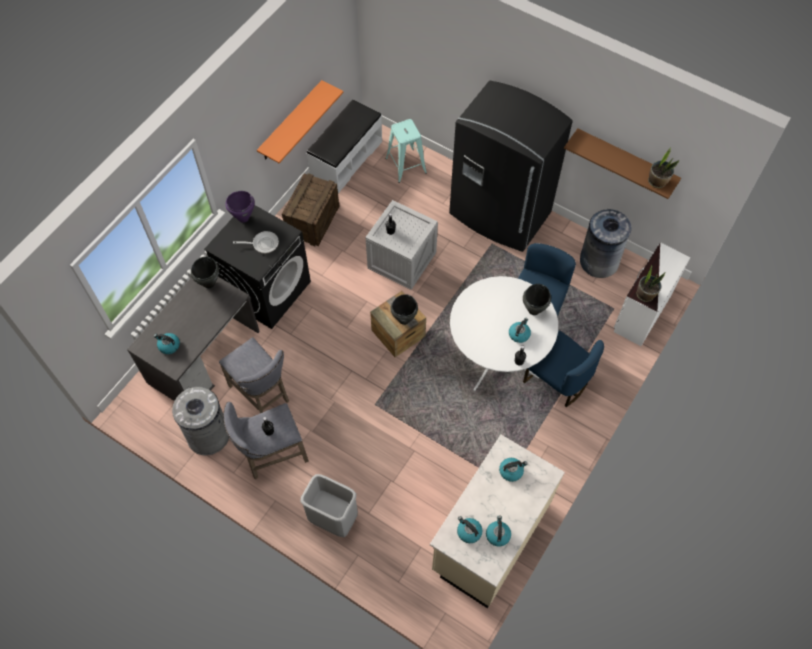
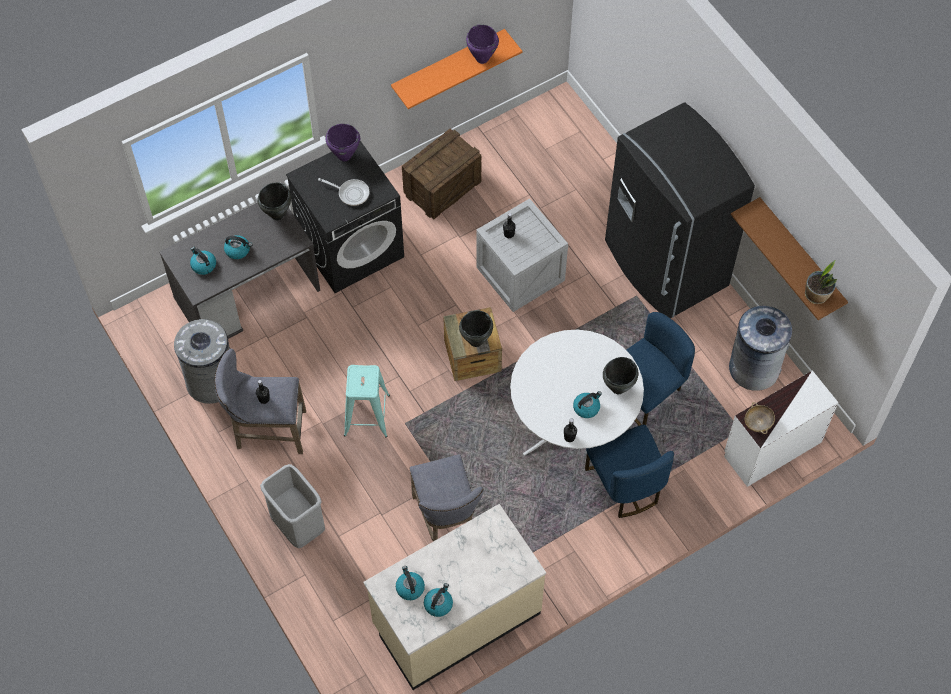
camera: 25 degrees right, 0 degrees up
grey stool [219,337,289,413] -> grey stool moved to [409,454,484,542]
white bench [306,99,382,194] -> none
turquoise stool [385,119,427,183] -> turquoise stool moved to [344,365,390,437]
kettle [499,458,528,482] -> kettle moved to [224,235,252,259]
potted plant [637,265,666,302] -> beige bowl [745,402,775,434]
none -> purple cooking pot [466,24,499,64]

